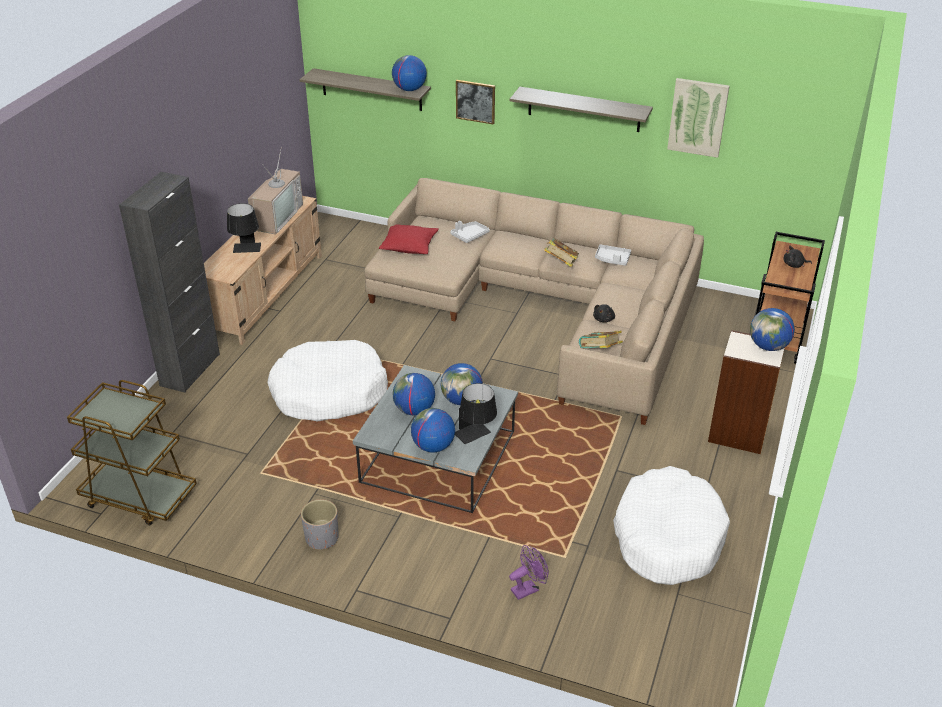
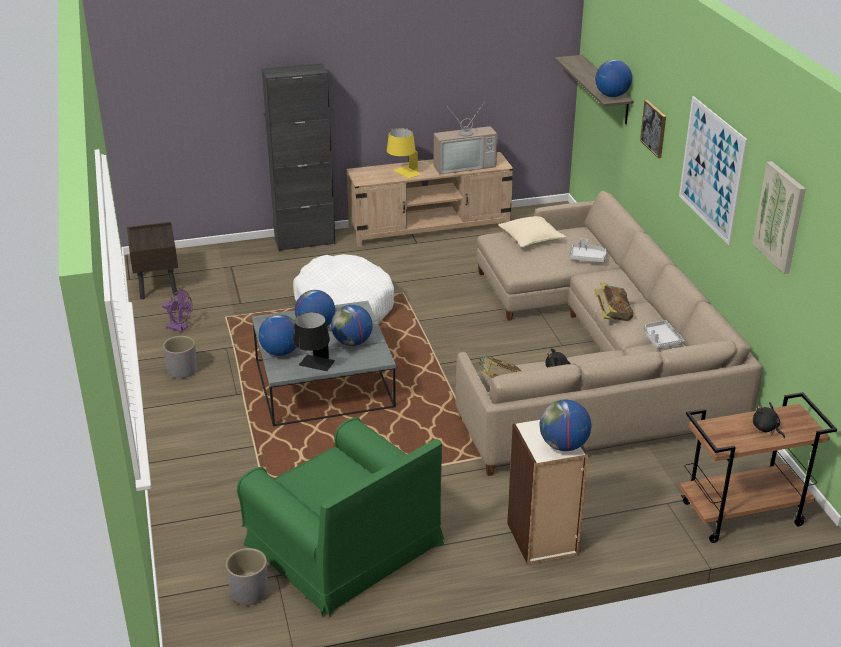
camera: 55 degrees right, 5 degrees down
brown cart [67,380,197,525] -> brown nightstand [127,222,178,299]
black table lamp [227,203,261,253] -> yellow table lamp [387,128,420,178]
red pillow [379,224,439,254] -> beige pillow [498,216,566,247]
purple fan [509,545,549,600] -> purple fan moved to [162,290,193,332]
shelf [510,87,653,132] -> picture [679,96,747,245]
white dog bed [613,466,730,585] -> green armchair [237,417,444,617]
none -> grey planter [226,548,268,606]

